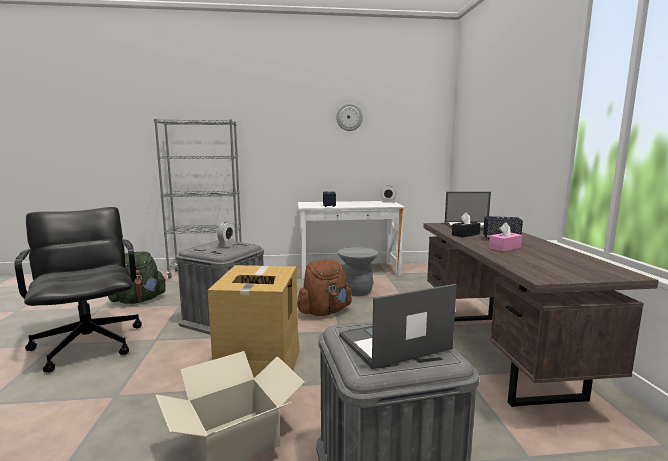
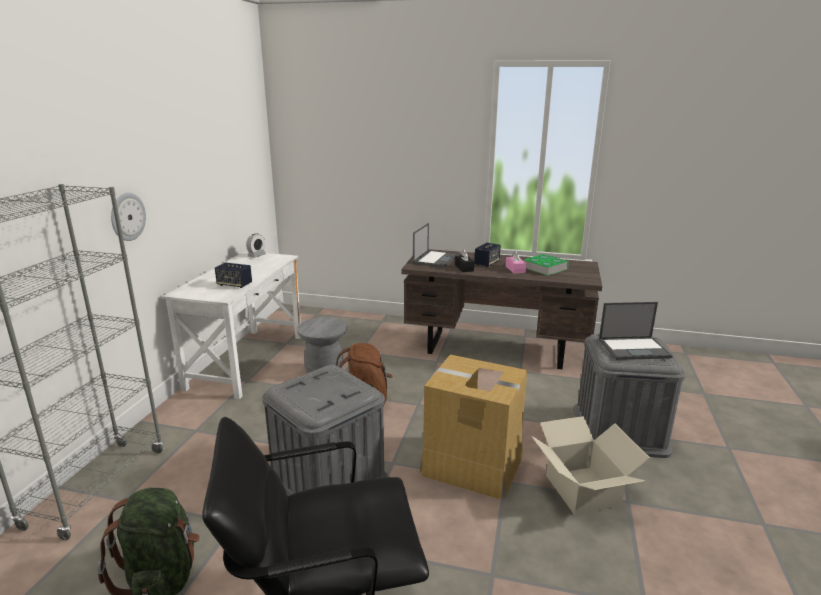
camera: 70 degrees left, 10 degrees up
alarm clock [217,222,236,247] -> none
wall clock [336,103,363,131] -> wall clock moved to [111,193,146,241]
laptop [339,284,457,369] -> laptop turned 90 degrees counterclockwise [599,302,672,360]
none -> book [523,254,569,276]

